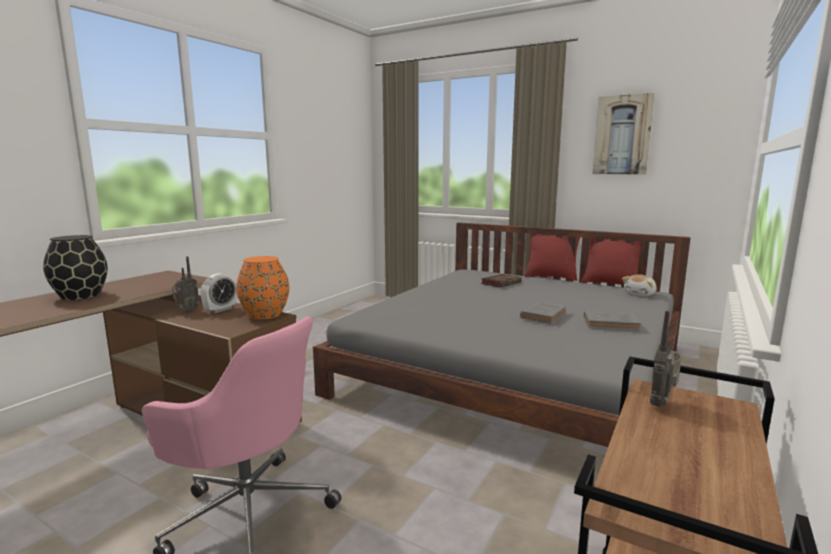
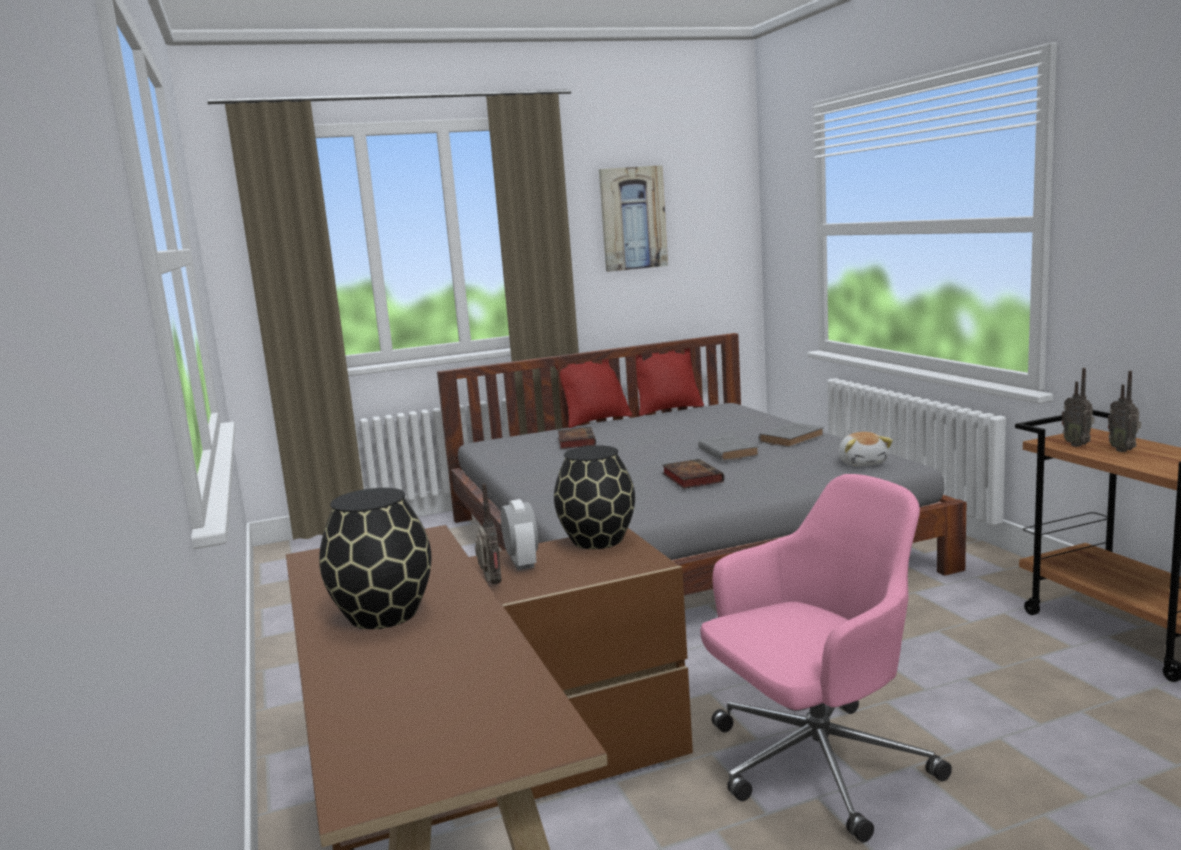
camera: 50 degrees left, 0 degrees up
orange vase [236,256,289,320] -> black vase [554,445,635,549]
plush toy [622,274,657,296] -> plush toy moved to [838,432,893,466]
none -> book [662,459,724,489]
none -> radio [1108,371,1141,452]

